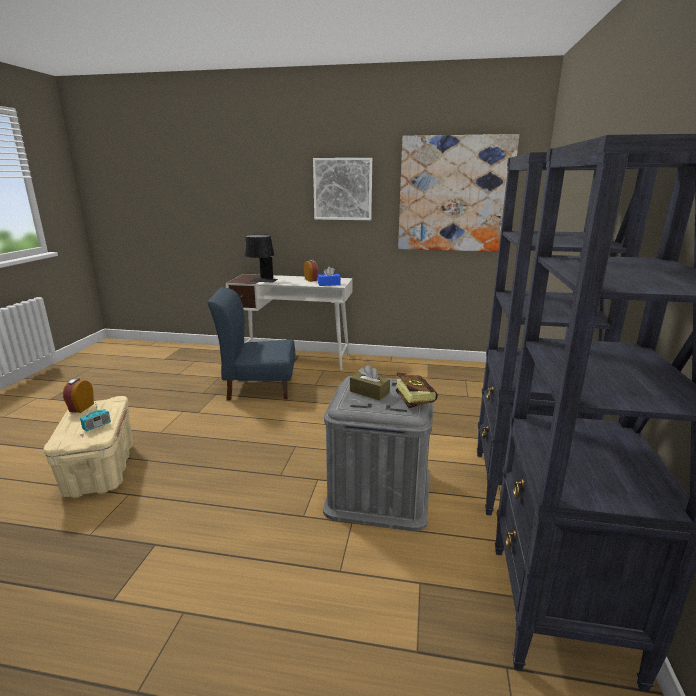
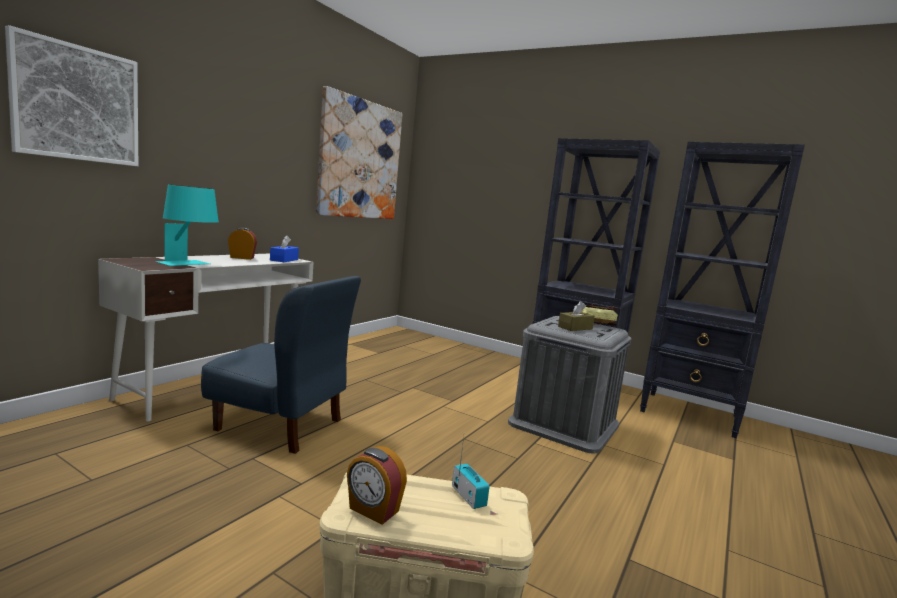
camera: 70 degrees left, 10 degrees down
blue chair [208,287,295,400] -> blue chair turned 90 degrees counterclockwise [201,276,361,454]
black table lamp [245,234,278,283] -> turquoise table lamp [155,185,219,266]
picture [313,158,372,220] -> picture moved to [5,25,138,166]

